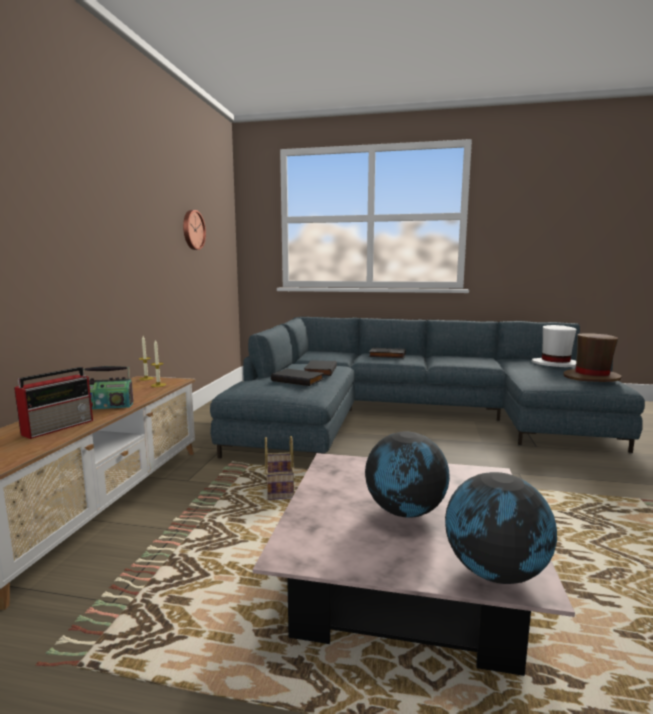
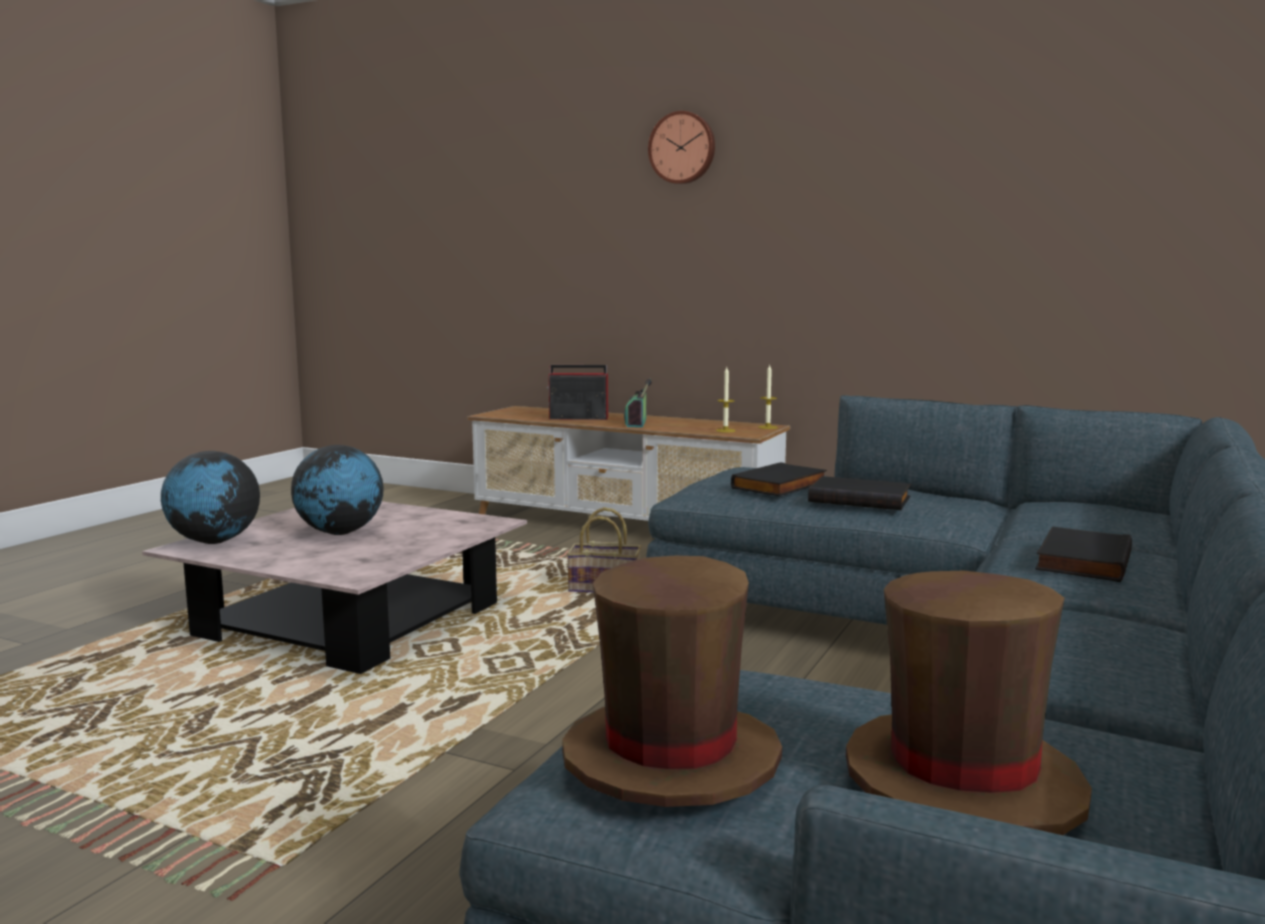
camera: 105 degrees right, 0 degrees up
radio [14,367,93,439] -> radio turned 135 degrees clockwise [546,365,608,420]
wall clock [183,210,206,250] -> wall clock moved to [648,111,715,184]
white hat [532,325,577,367] -> brown hat [846,571,1092,835]

